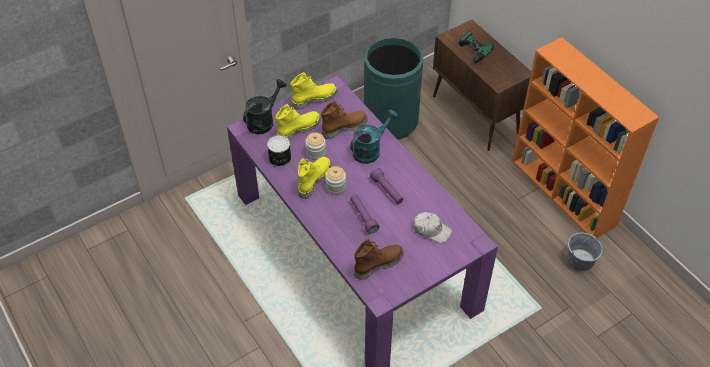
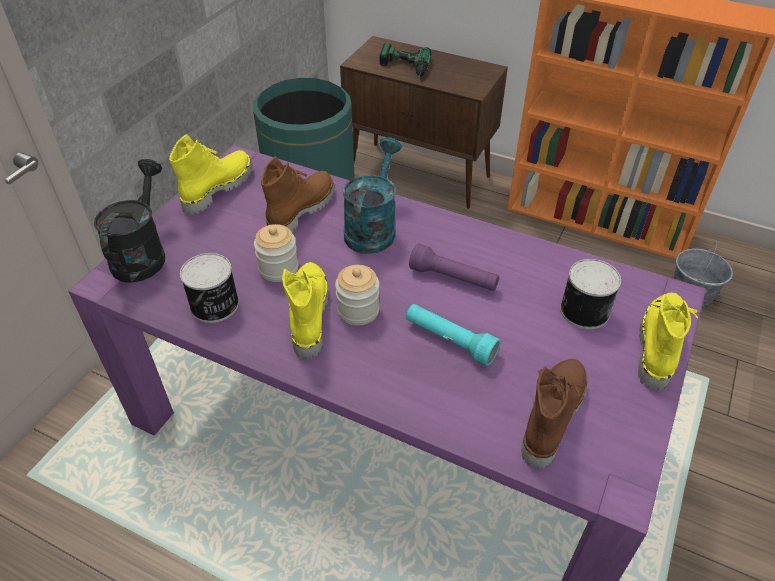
camera: 30 degrees left, 5 degrees down
yellow boot [275,104,321,140] -> yellow boot moved to [638,293,698,391]
purple flashlight [350,194,380,234] -> turquoise flashlight [406,304,501,366]
white cap [413,212,452,243] -> can [560,259,621,329]

